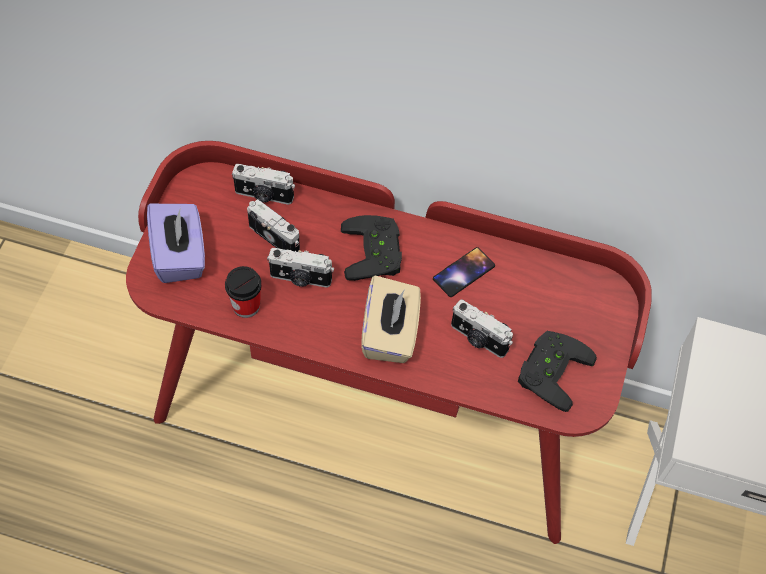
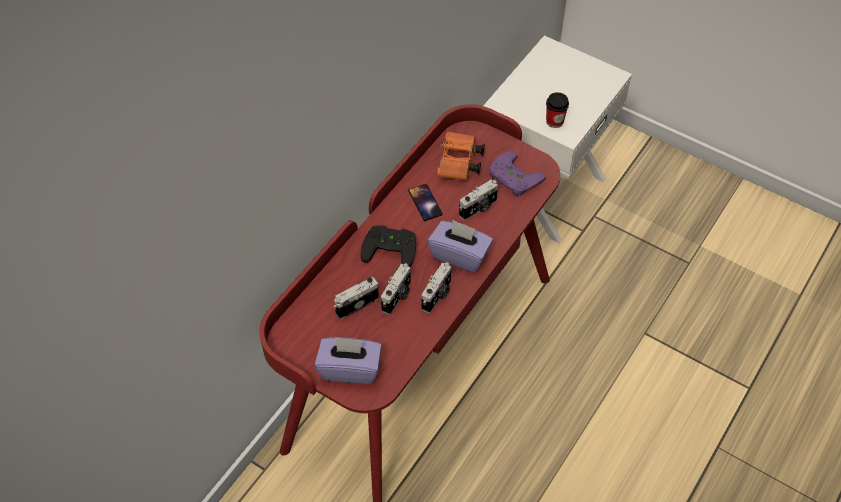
camera: 70 degrees left, 5 degrees down
cup [225,266,262,318] -> cup moved to [546,92,569,128]
camera [231,164,295,205] -> camera moved to [421,262,452,313]
beige tissue box [361,276,421,363] -> purple tissue box [428,220,493,273]
black game controller [518,331,597,412] -> purple game controller [489,151,546,197]
none -> orange binoculars [437,131,485,181]

